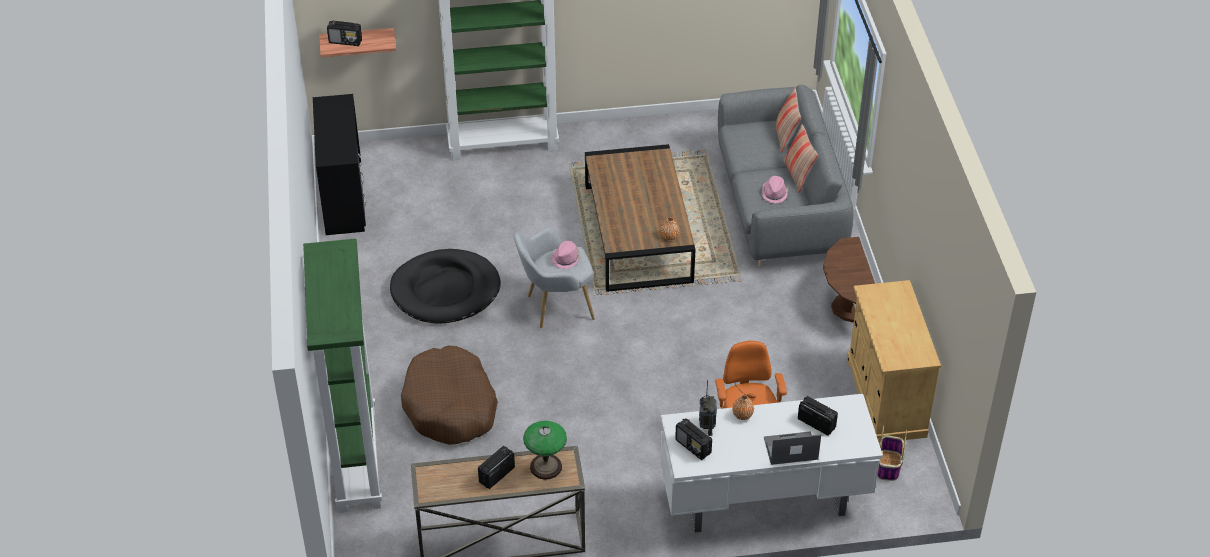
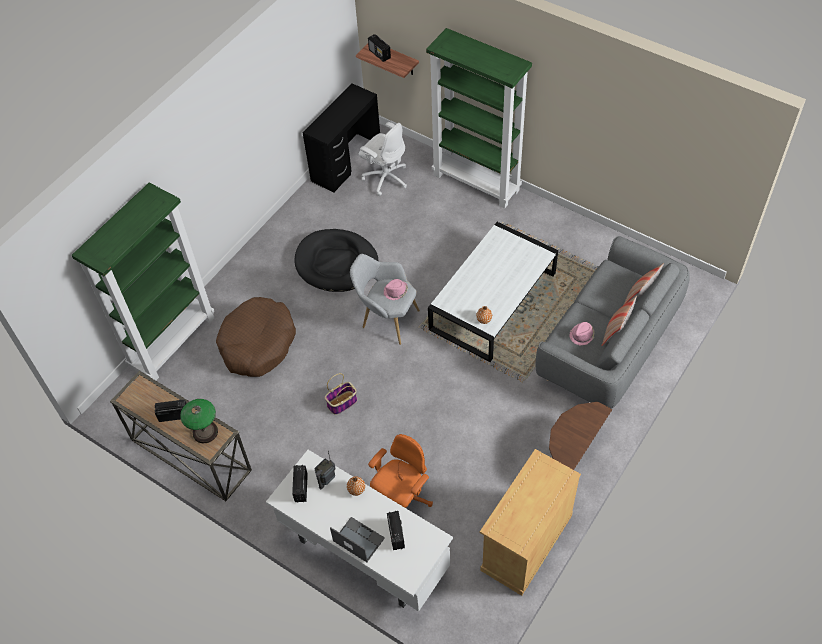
camera: 45 degrees right, 10 degrees up
brown coffee table [585,144,696,292] -> white coffee table [428,222,558,362]
basket [877,425,907,481] -> basket moved to [325,373,357,415]
none -> white office chair [359,122,407,196]

